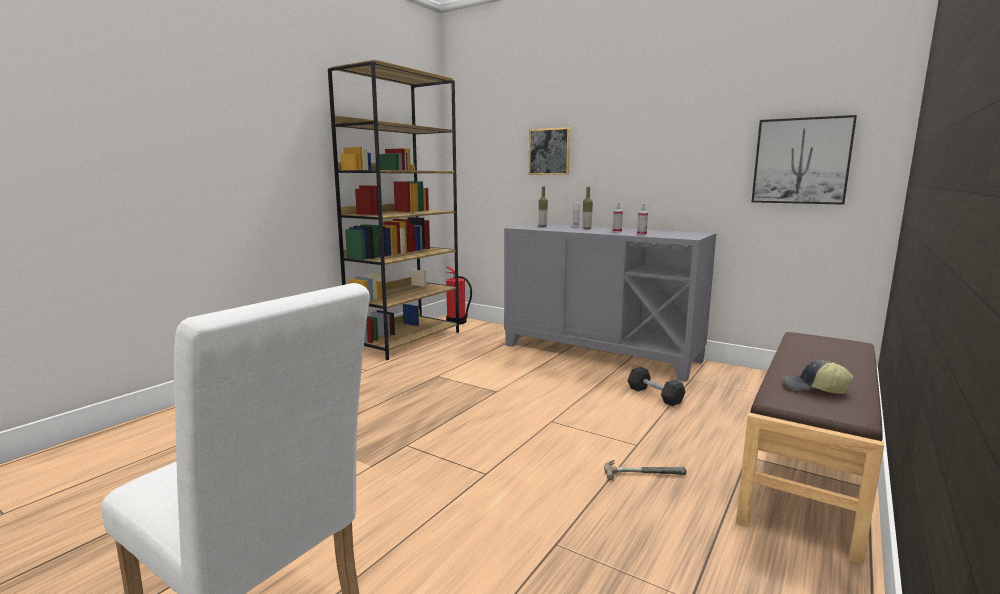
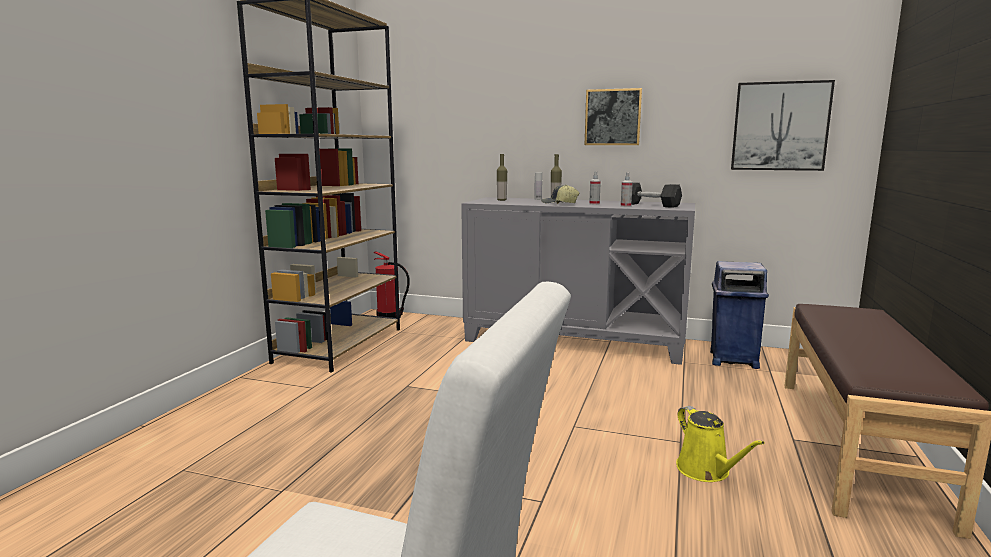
camera: 15 degrees left, 0 degrees up
picture [529,127,570,175] -> picture moved to [584,88,642,145]
hammer [604,460,686,480] -> yellow watering can [676,406,765,482]
grey dumbbell [627,367,686,406] -> grey dumbbell moved to [631,182,682,208]
cap [783,360,853,394] -> cap moved to [541,185,580,204]
none -> blue trash can [710,261,769,369]

